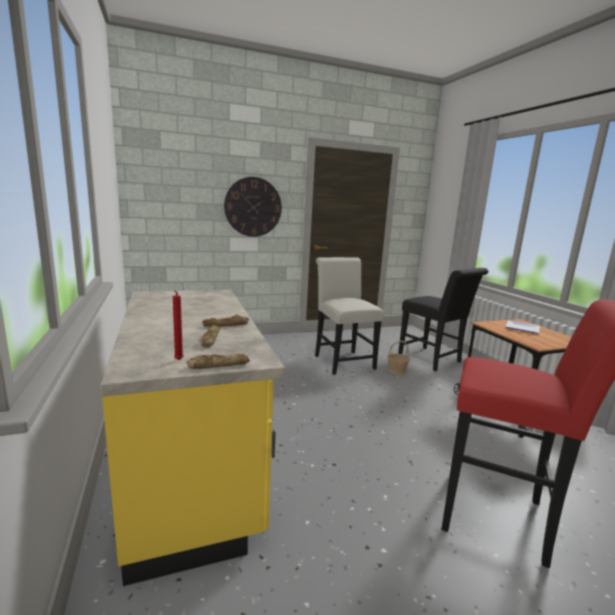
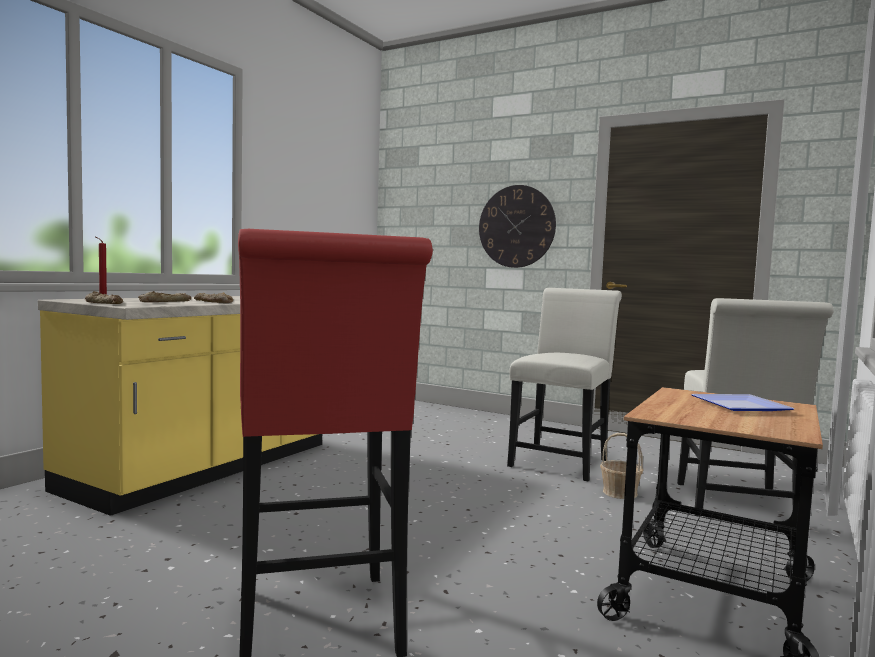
camera: 50 degrees right, 10 degrees down
black chair [398,268,488,371] -> white chair [677,298,834,516]

